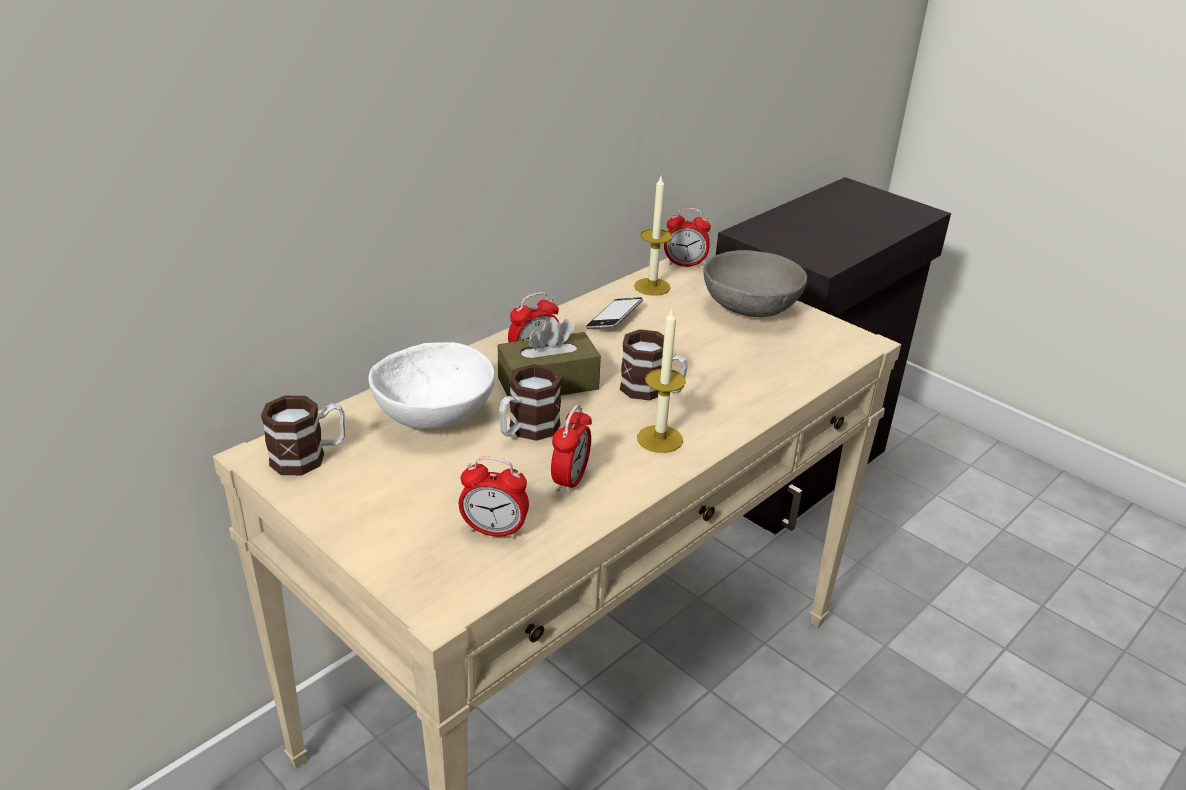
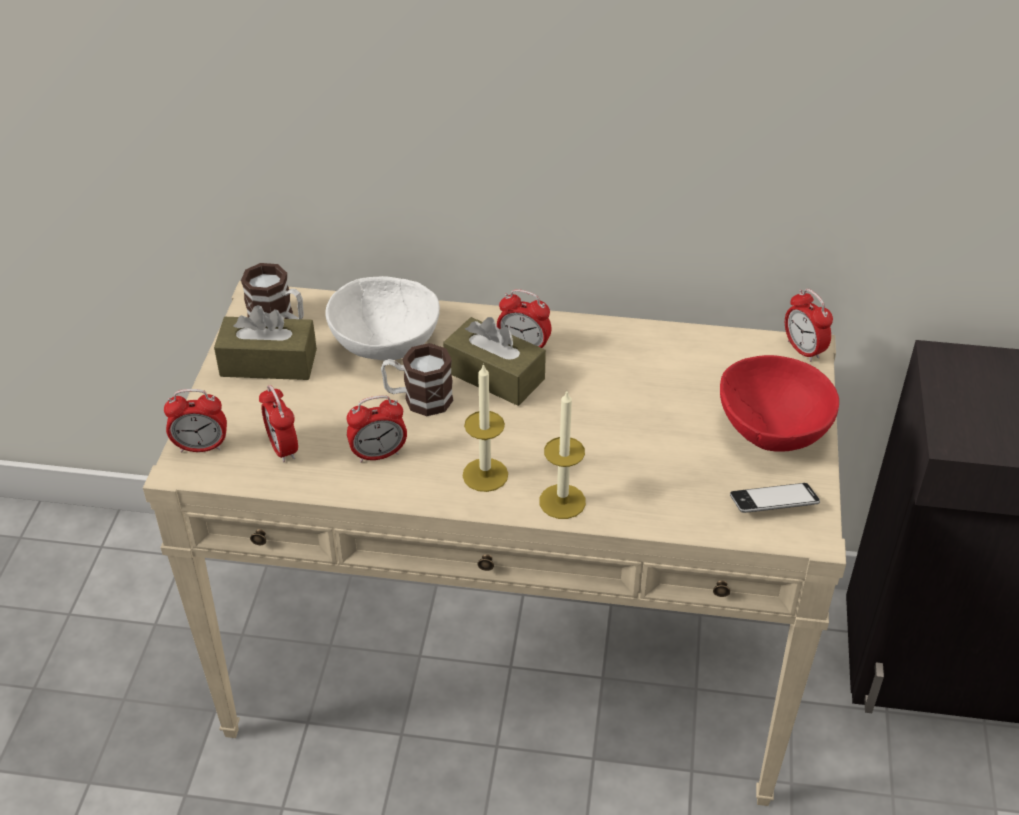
camera: 55 degrees right, 10 degrees up
phone [586,297,643,329] -> phone moved to [730,483,820,513]
mug [620,329,688,401] -> none
candle [634,176,672,296] -> candle moved to [539,391,586,519]
grey bowl [703,250,807,317] -> red bowl [720,355,839,452]
none -> alarm clock [164,389,227,452]
none -> brown tissue box [214,305,317,380]

